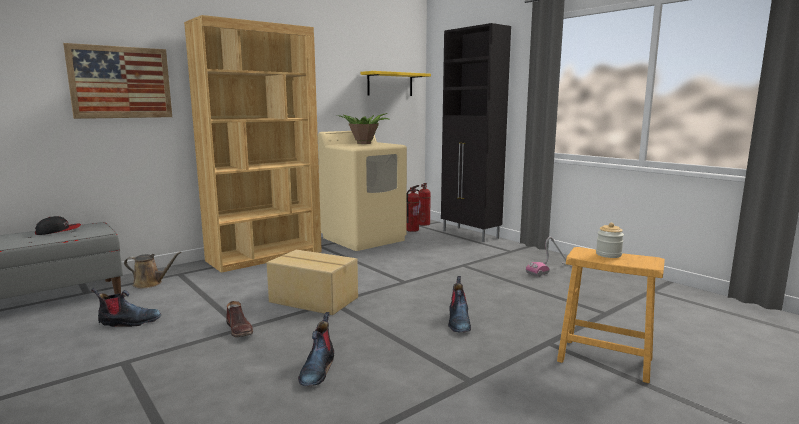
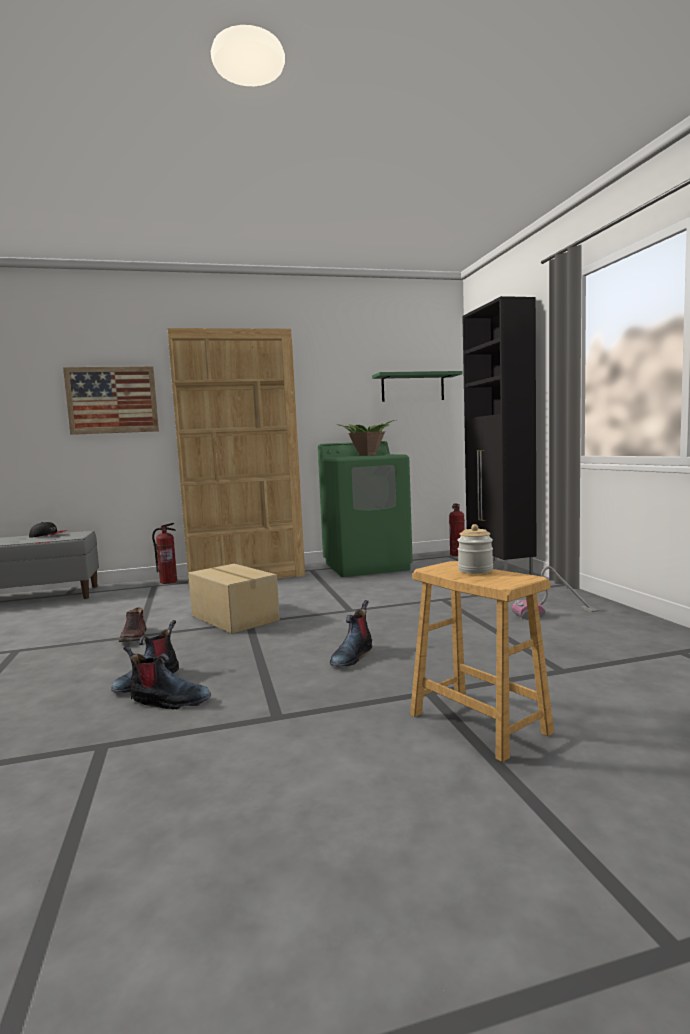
camera: 25 degrees right, 5 degrees down
boot [91,288,161,327] -> boot moved to [123,645,211,709]
brown watering can [124,252,182,288] -> none
beige washing machine [318,131,407,251] -> green washing machine [318,441,413,577]
yellow shelf [360,71,431,96] -> green shelf [372,371,462,402]
fire extinguisher [407,185,419,232] -> fire extinguisher moved to [152,523,177,584]

